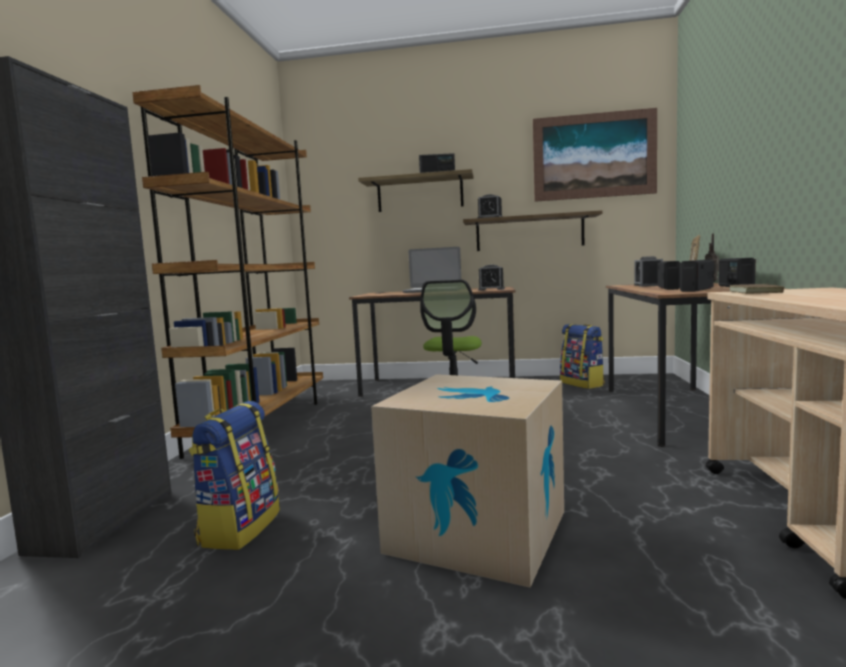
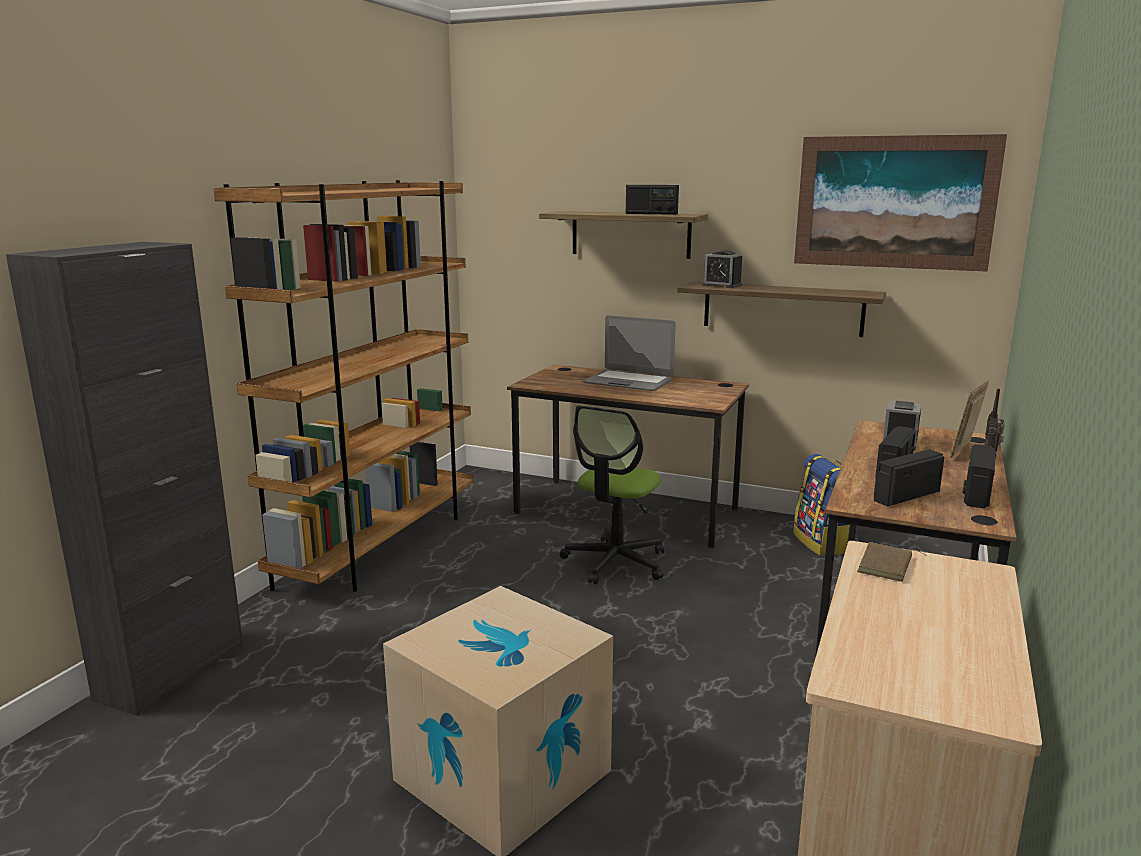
camera: 15 degrees right, 10 degrees up
backpack [189,401,280,550] -> none
alarm clock [478,265,505,291] -> none

